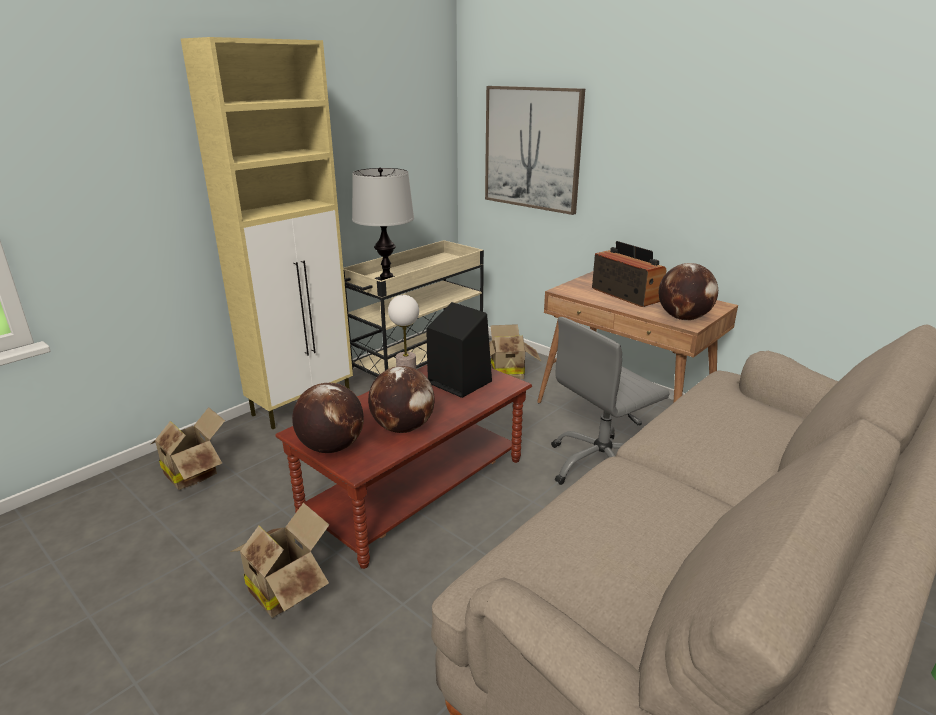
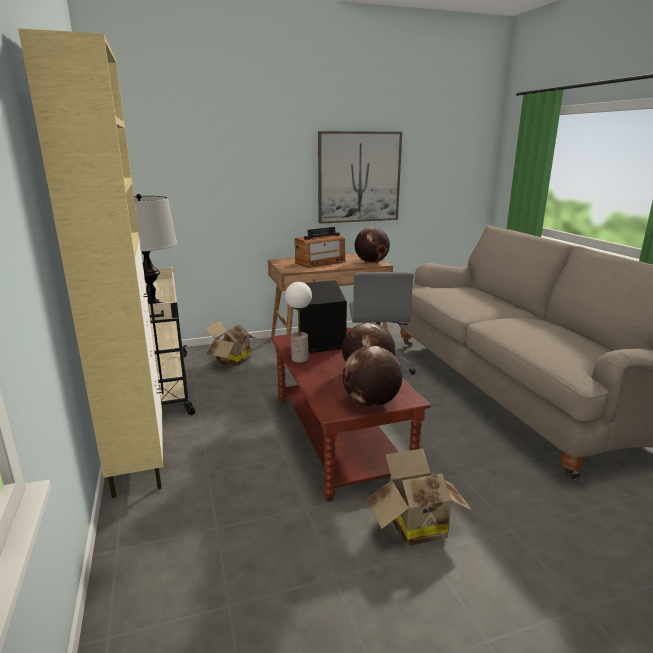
camera: 60 degrees left, 5 degrees down
cardboard box [151,407,225,490] -> none
picture [485,86,585,215] -> picture moved to [318,131,402,224]
radio [592,241,666,307] -> radio turned 150 degrees clockwise [295,227,345,268]

